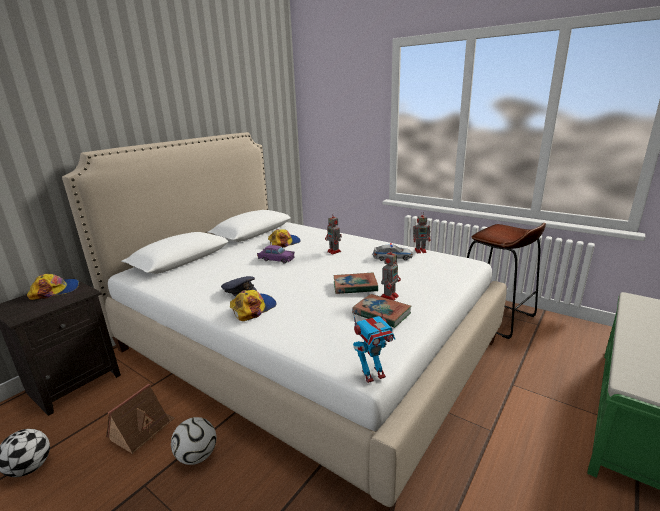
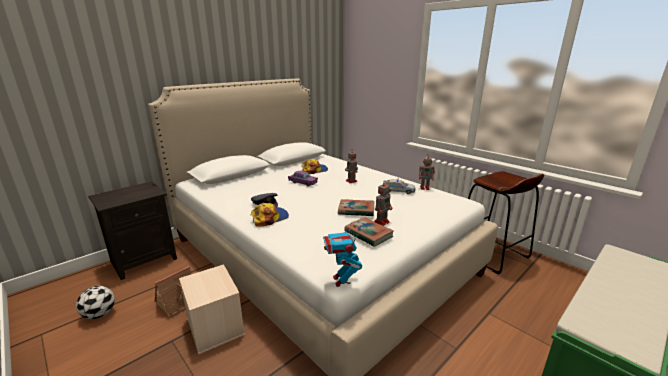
camera: 10 degrees right, 0 degrees up
cap [27,274,79,300] -> none
football [171,417,216,465] -> beige storage box [179,264,245,355]
toy robot [352,301,395,383] -> toy robot turned 90 degrees clockwise [323,224,362,287]

